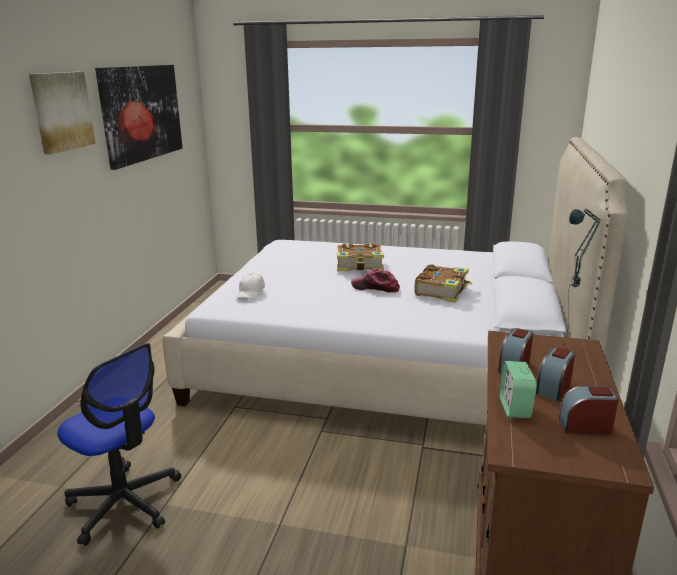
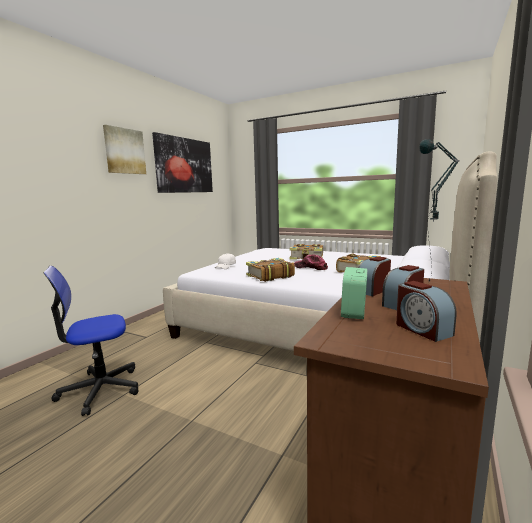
camera: 15 degrees right, 10 degrees down
office chair [57,343,181,546] -> office chair turned 105 degrees clockwise [44,266,138,416]
alarm clock [559,386,619,435] -> alarm clock turned 135 degrees counterclockwise [396,281,457,342]
none -> book [246,258,295,282]

